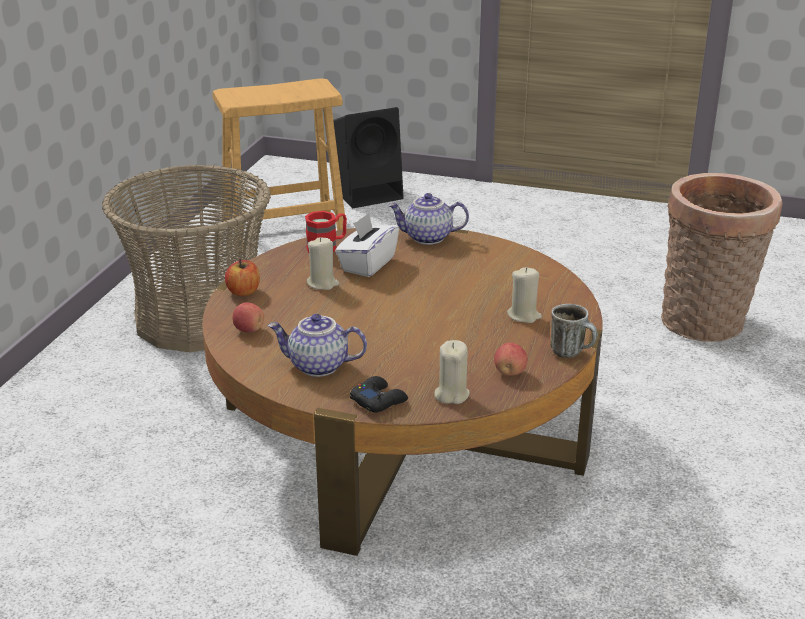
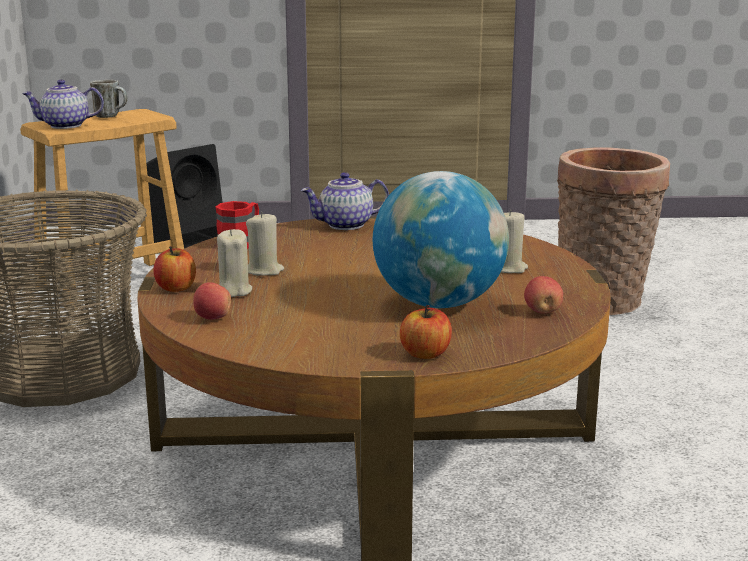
camera: 20 degrees left, 10 degrees down
teapot [268,314,367,377] -> teapot moved to [22,80,104,129]
white tissue box [335,213,399,277] -> none
black game controller [350,376,408,413] -> apple [400,305,452,359]
beige candle [434,340,470,404] -> beige candle moved to [217,229,252,297]
mug [551,304,598,358] -> mug moved to [90,80,127,118]
none -> globe [373,171,509,308]

